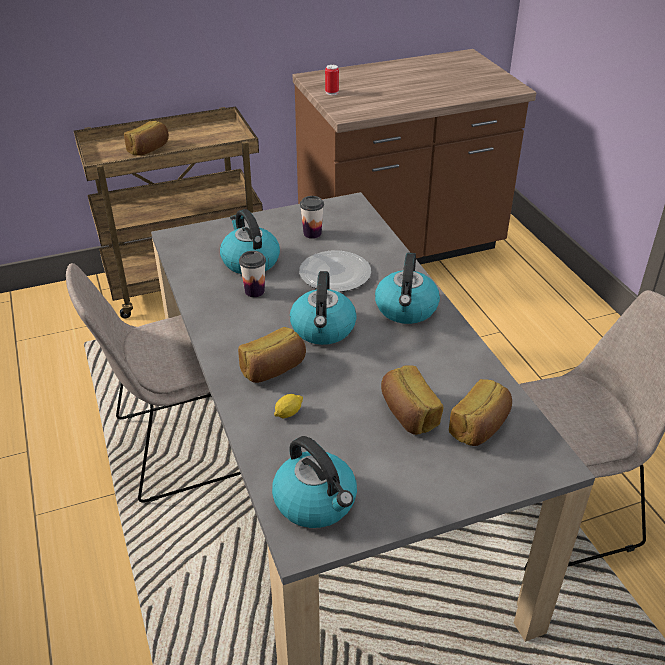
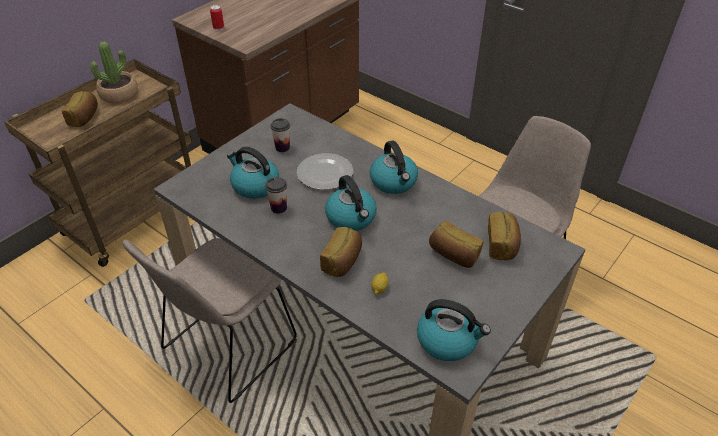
camera: 30 degrees left, 5 degrees up
none -> potted plant [90,42,138,103]

